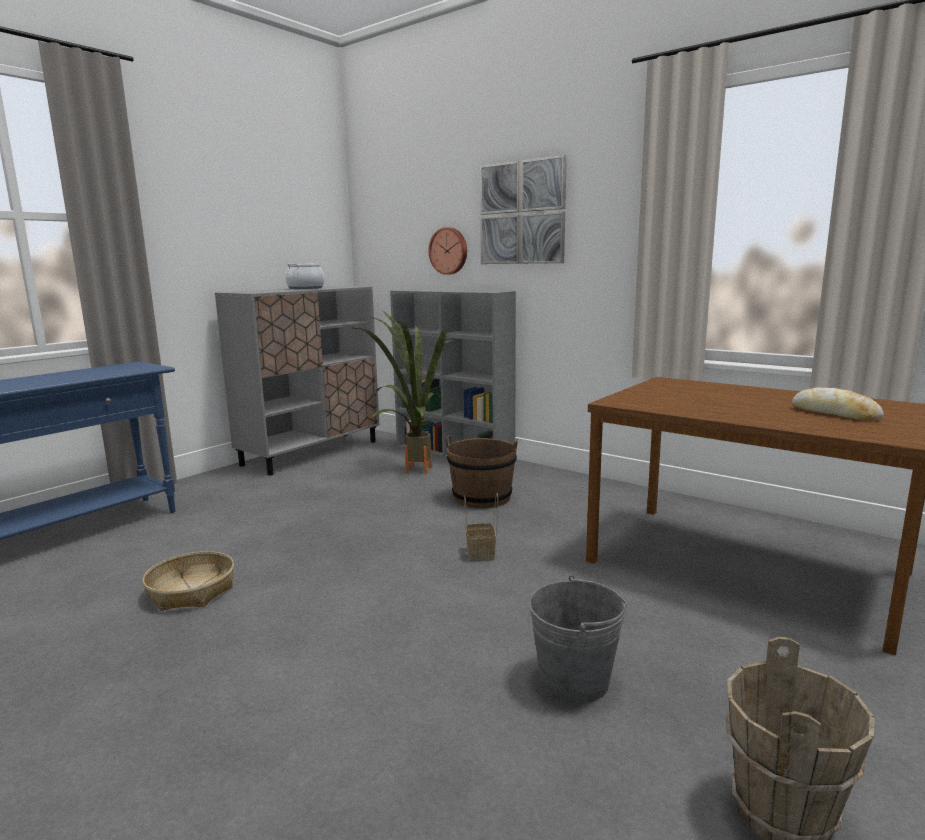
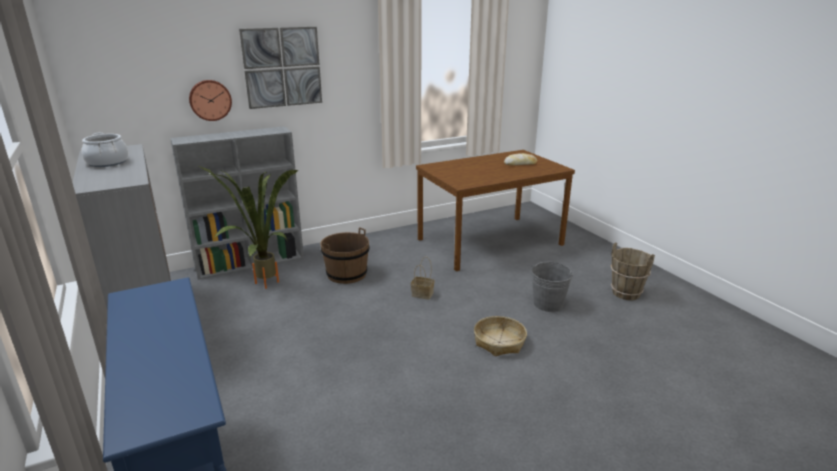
camera: 65 degrees left, 10 degrees up
basket [142,551,234,611] -> basket moved to [474,316,527,356]

